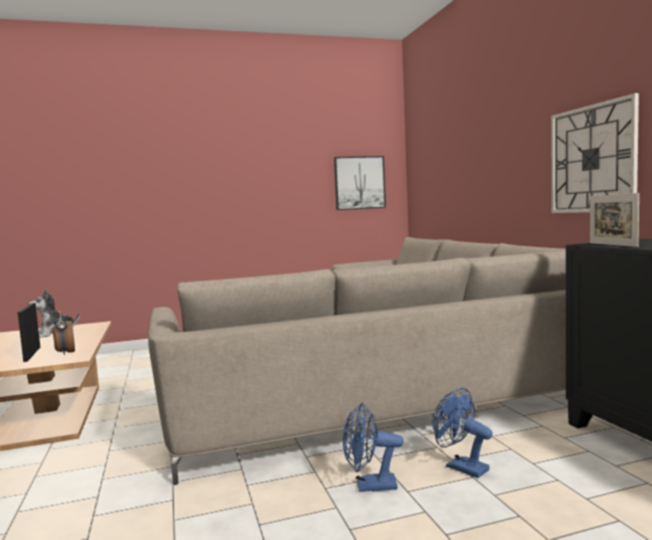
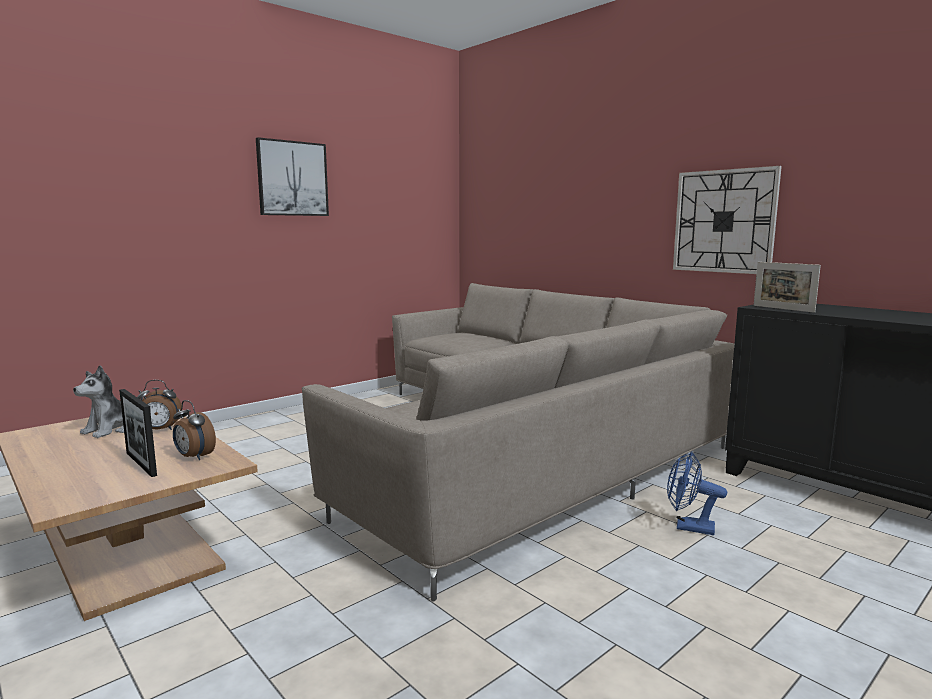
camera: 25 degrees left, 5 degrees up
picture [334,156,386,210] -> picture moved to [256,137,329,216]
blue fan [343,403,404,492] -> none
none -> alarm clock [137,380,182,430]

